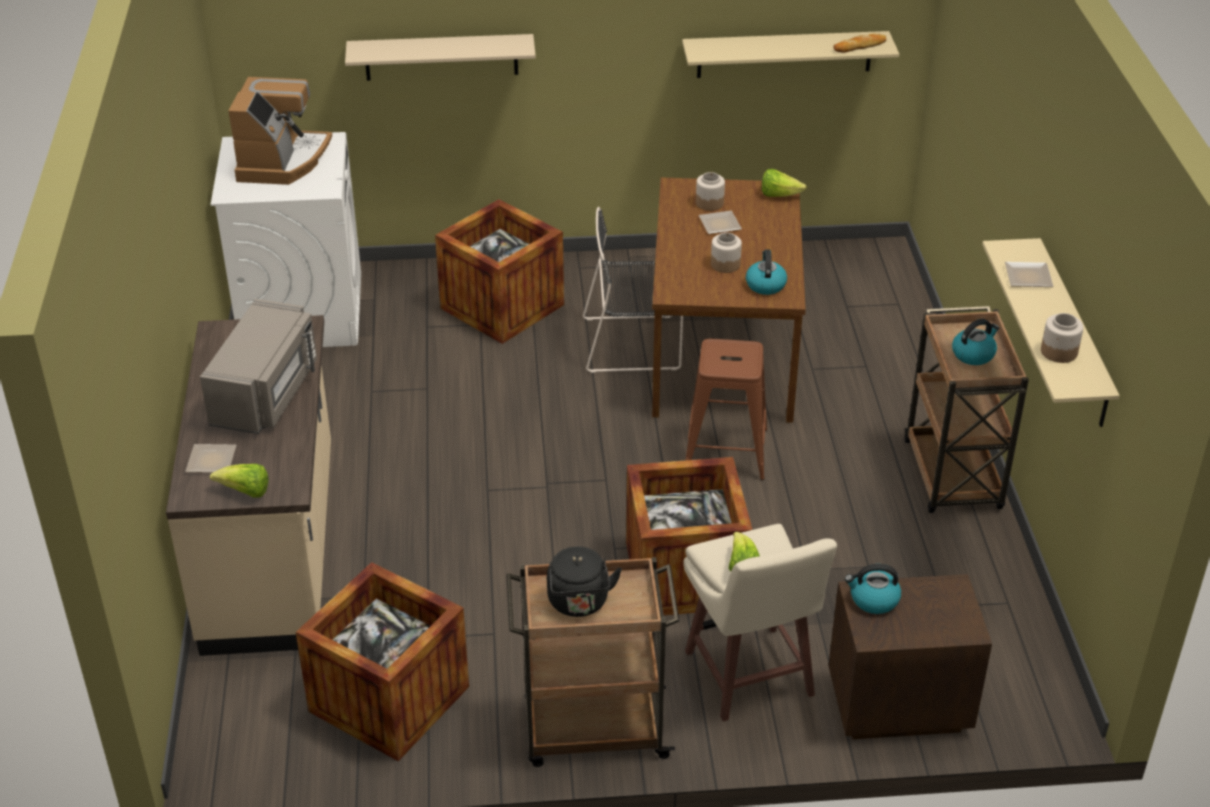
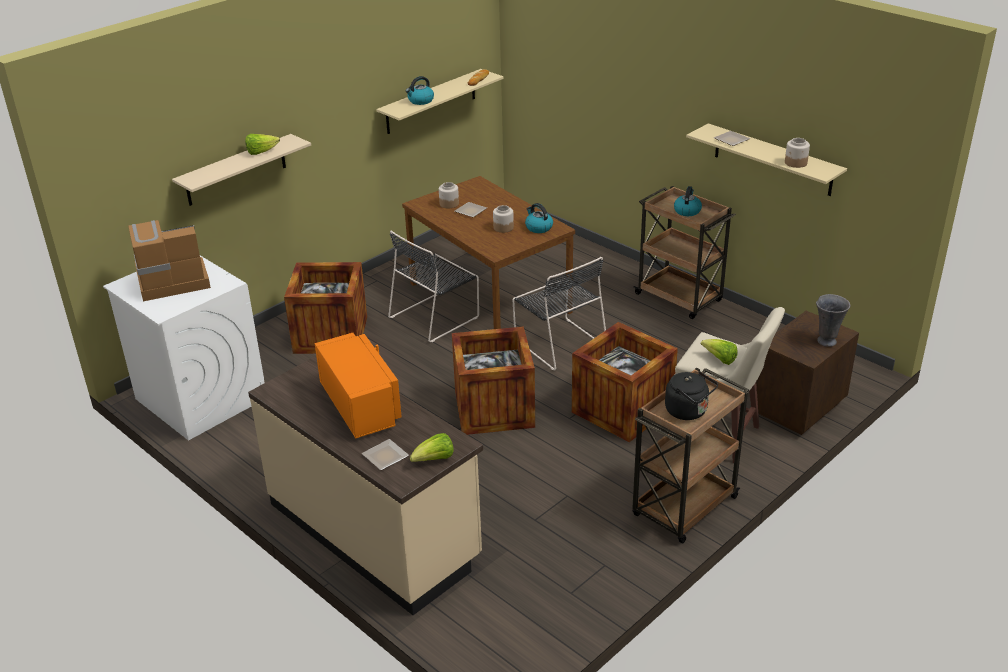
camera: 40 degrees left, 5 degrees down
grey microwave [200,299,317,434] -> orange microwave [315,333,402,438]
coffee machine [228,77,332,185] -> coffee machine turned 75 degrees counterclockwise [128,220,211,301]
crate [296,562,469,761] -> crate moved to [452,326,535,435]
brown stool [686,339,767,480] -> black chair [512,257,606,370]
lettuce [761,169,807,197] -> lettuce moved to [245,134,280,155]
kettle [845,564,901,614] -> kettle moved to [405,76,434,105]
none -> grey vase [816,294,850,347]

